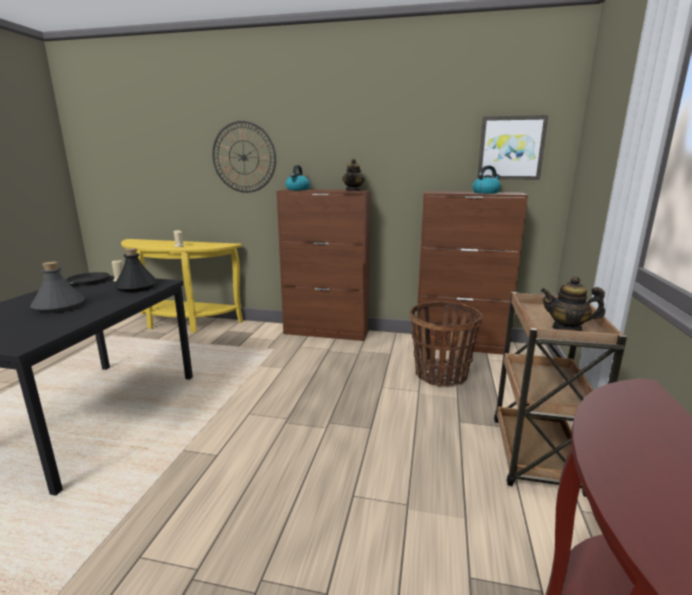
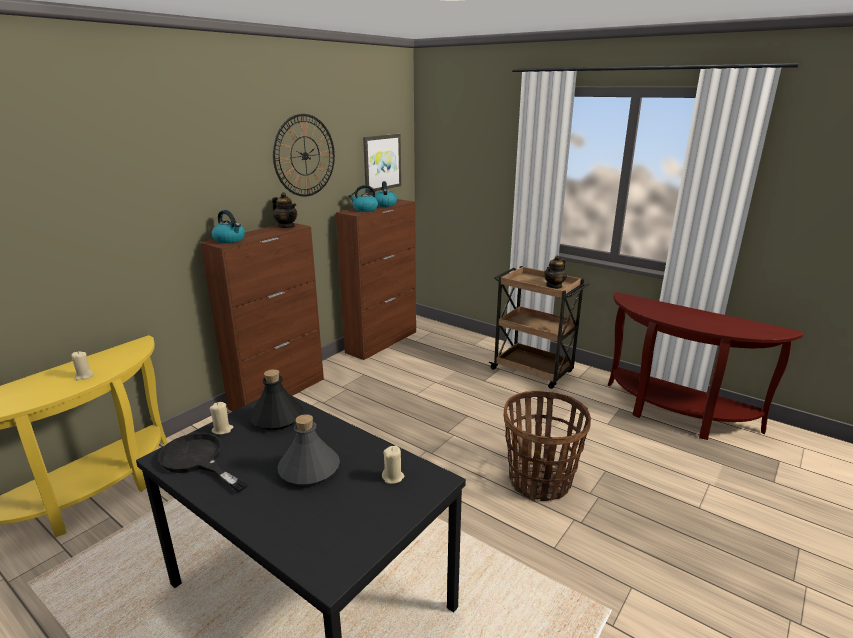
camera: 65 degrees left, 5 degrees up
wall clock [212,121,276,193] -> wall clock moved to [273,114,335,197]
basket [410,301,482,386] -> basket moved to [504,390,591,501]
none -> kettle [349,185,378,212]
none -> beige candle [382,446,404,484]

